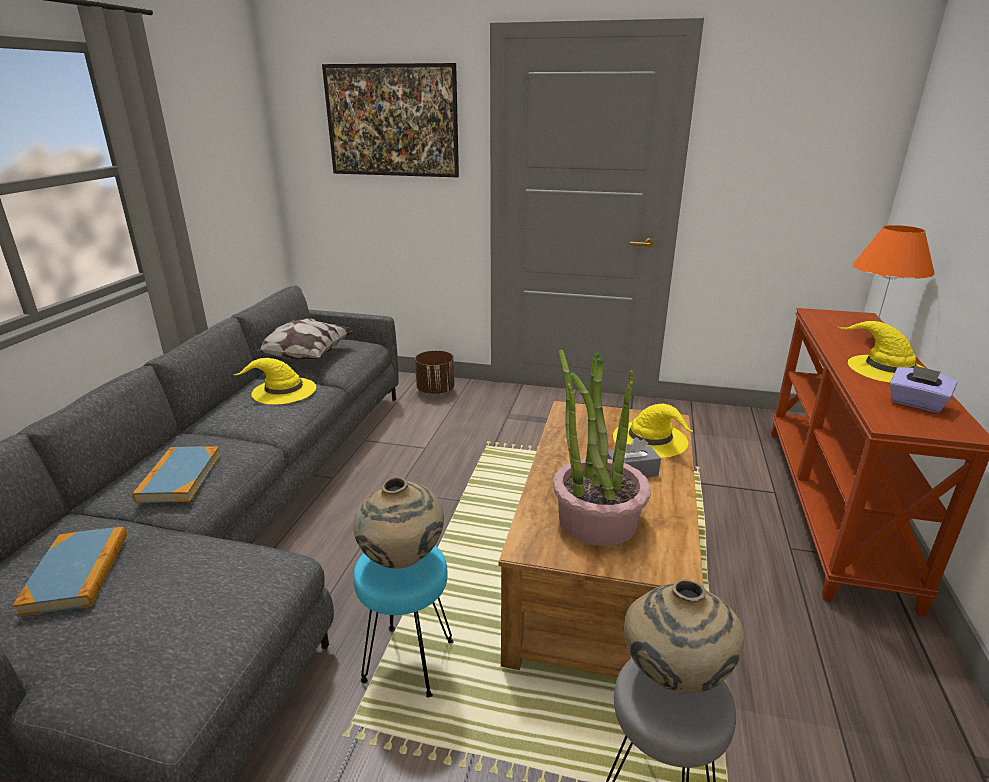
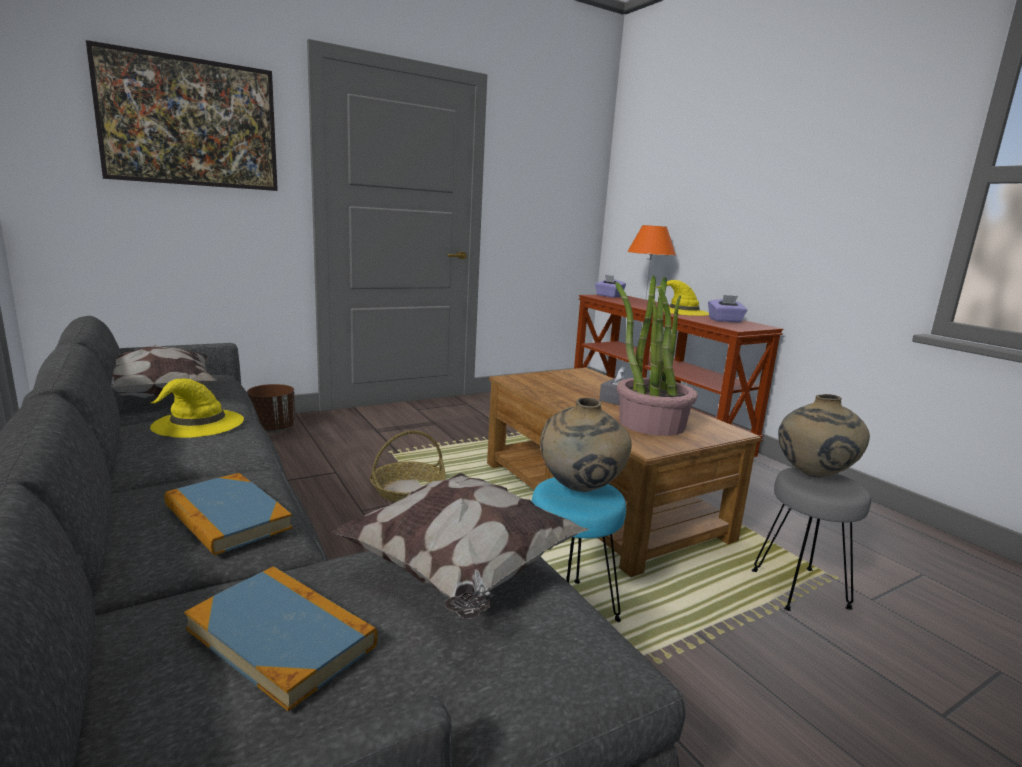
camera: 45 degrees left, 10 degrees down
yellow hat [613,403,694,458] -> none
none -> pillow [332,473,589,619]
none -> basket [370,430,446,502]
none -> purple tissue box [595,275,626,298]

